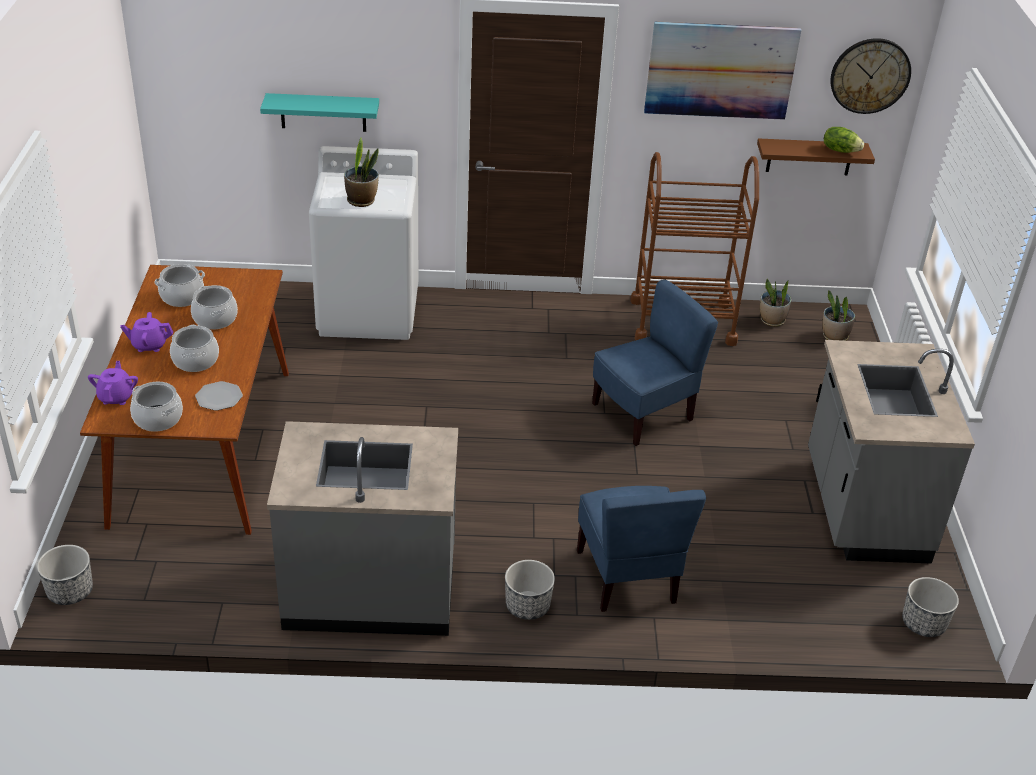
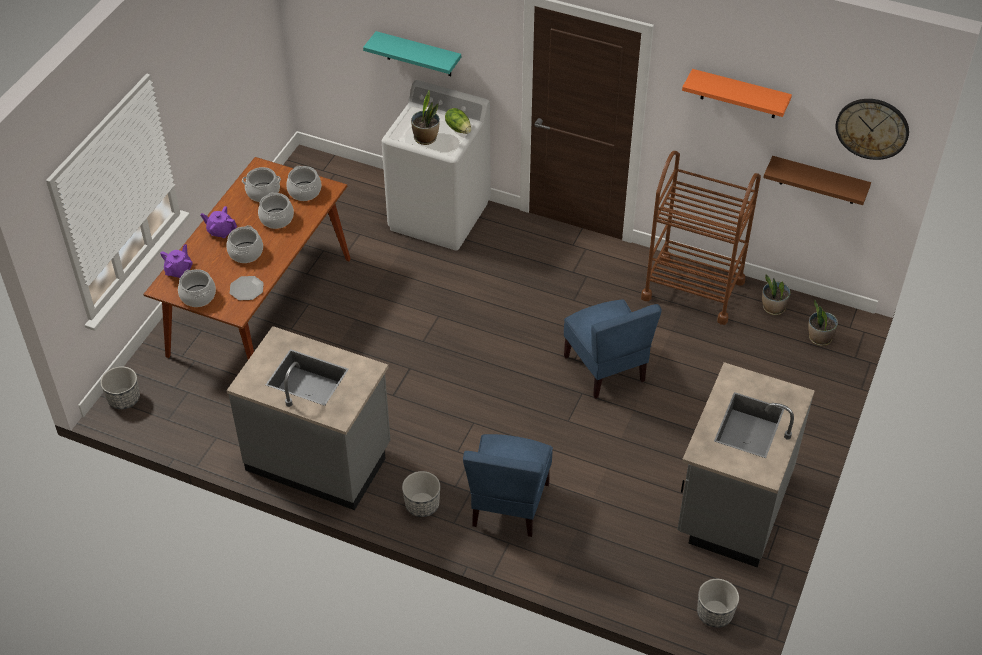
camera: 25 degrees right, 10 degrees up
blue chair [592,279,718,446] -> blue chair turned 75 degrees clockwise [564,299,662,399]
picture [644,21,801,120] -> orange shelf [682,69,792,118]
lettuce [824,127,864,153] -> lettuce moved to [445,108,471,134]
none -> cooking pot [286,166,321,201]

